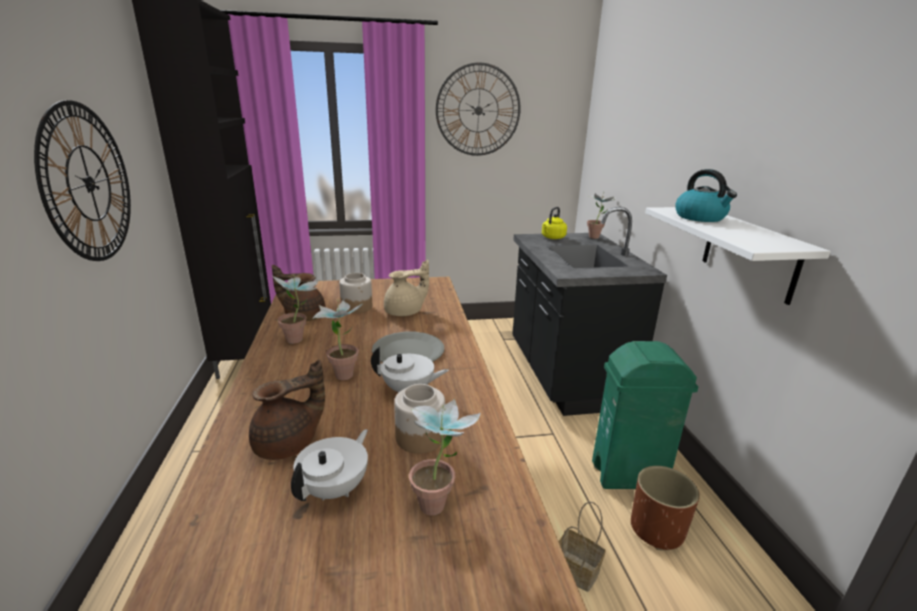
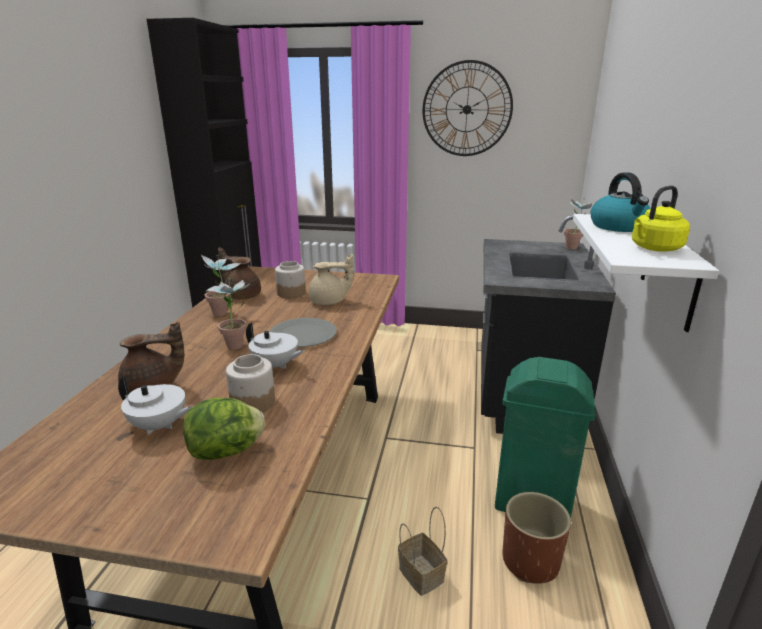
camera: 20 degrees right, 0 degrees up
wall clock [34,100,131,261] -> none
white teapot [291,429,368,501] -> white teapot turned 60 degrees clockwise [118,376,192,435]
potted plant [409,399,481,516] -> lettuce [183,398,265,460]
yellow kettle [542,207,567,239] -> yellow kettle moved to [632,186,690,252]

